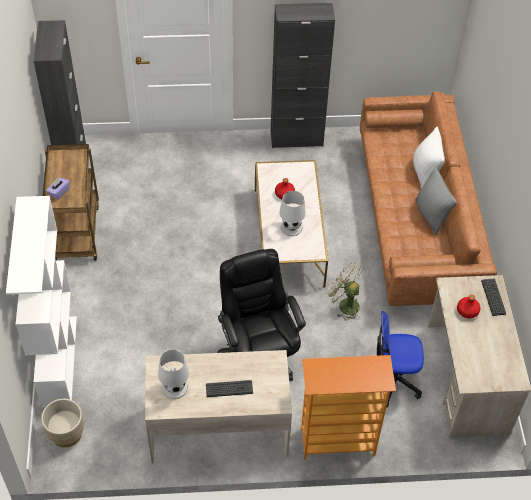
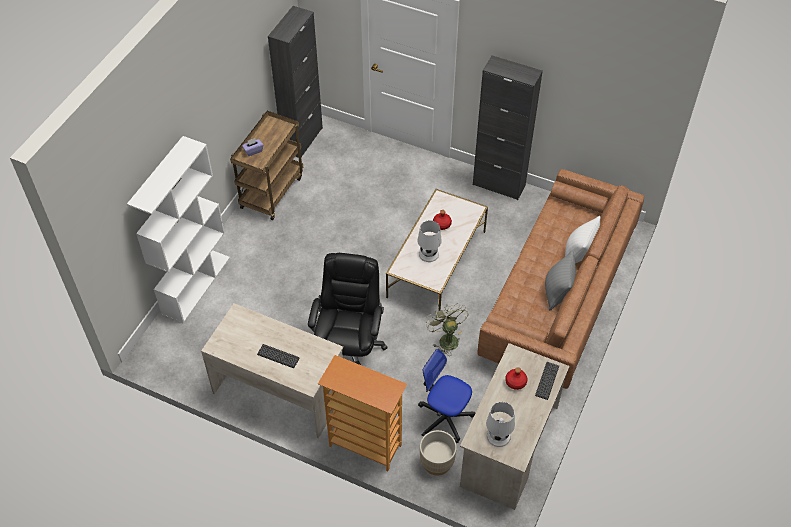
camera: 30 degrees right, 0 degrees up
beige planter [41,399,84,448] -> beige planter moved to [420,430,457,475]
white table lamp [158,350,189,399] -> white table lamp moved to [486,402,515,447]

